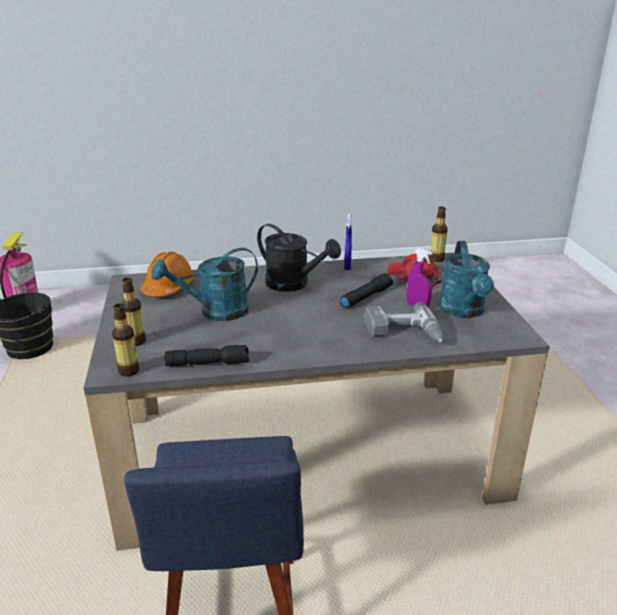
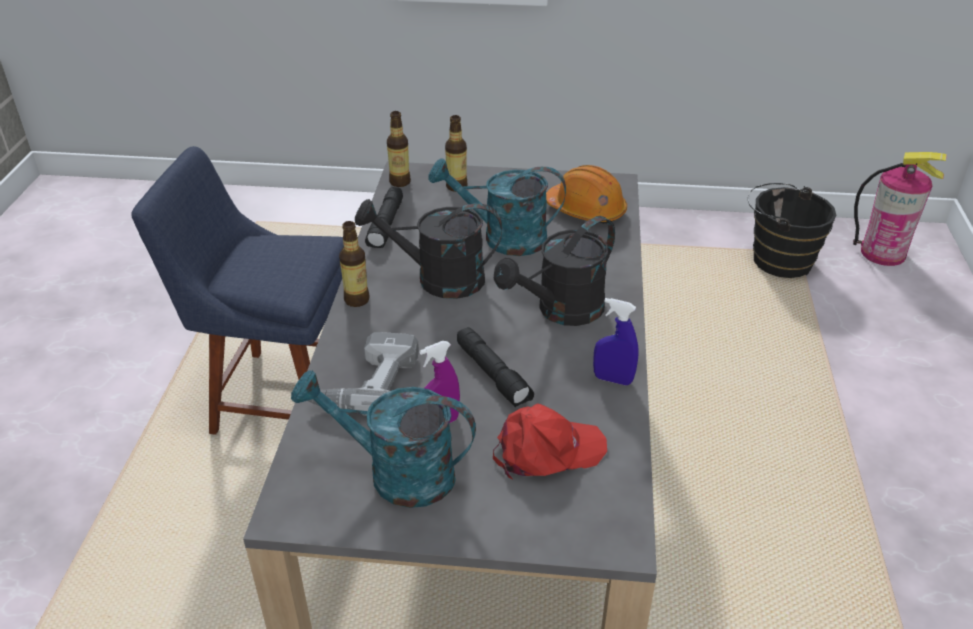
camera: 105 degrees right, 10 degrees up
turquoise watering can [152,248,258,321] -> turquoise watering can turned 75 degrees counterclockwise [429,158,566,256]
bottle [429,206,448,262] -> bottle moved to [339,221,370,307]
none -> black watering can [355,199,502,299]

